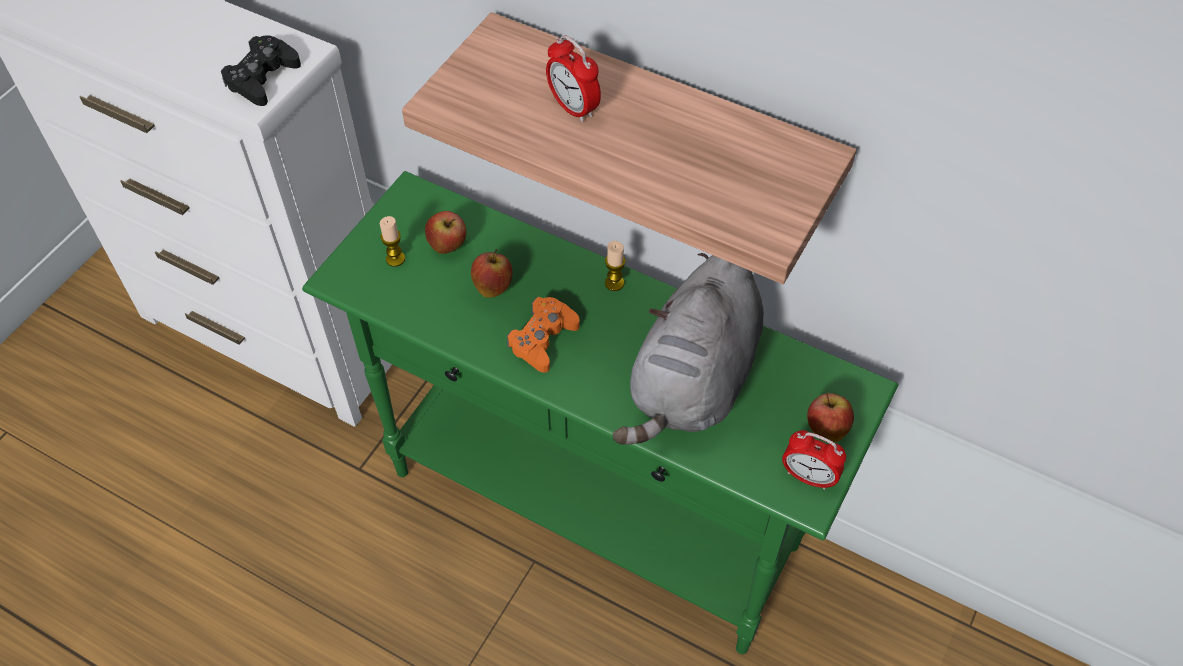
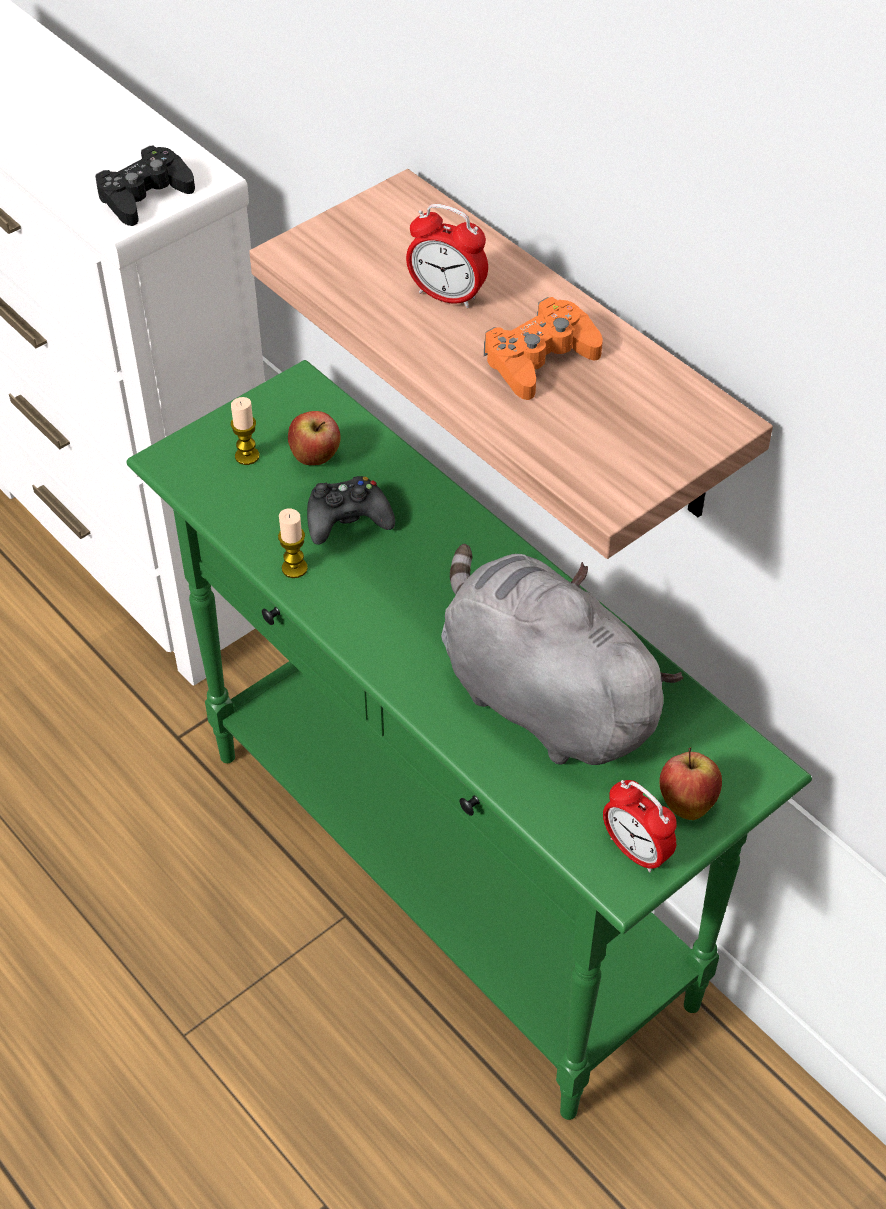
camera: 20 degrees right, 5 degrees down
apple [471,249,513,298] -> black game controller [307,476,395,545]
orange game controller [507,297,580,373] -> orange game controller moved to [484,297,603,400]
alarm clock [546,35,601,122] -> alarm clock turned 45 degrees counterclockwise [406,204,488,308]
candle [605,241,626,291] -> candle moved to [278,509,308,578]
grey plush toy [613,253,764,445] -> grey plush toy turned 90 degrees clockwise [441,544,683,765]

